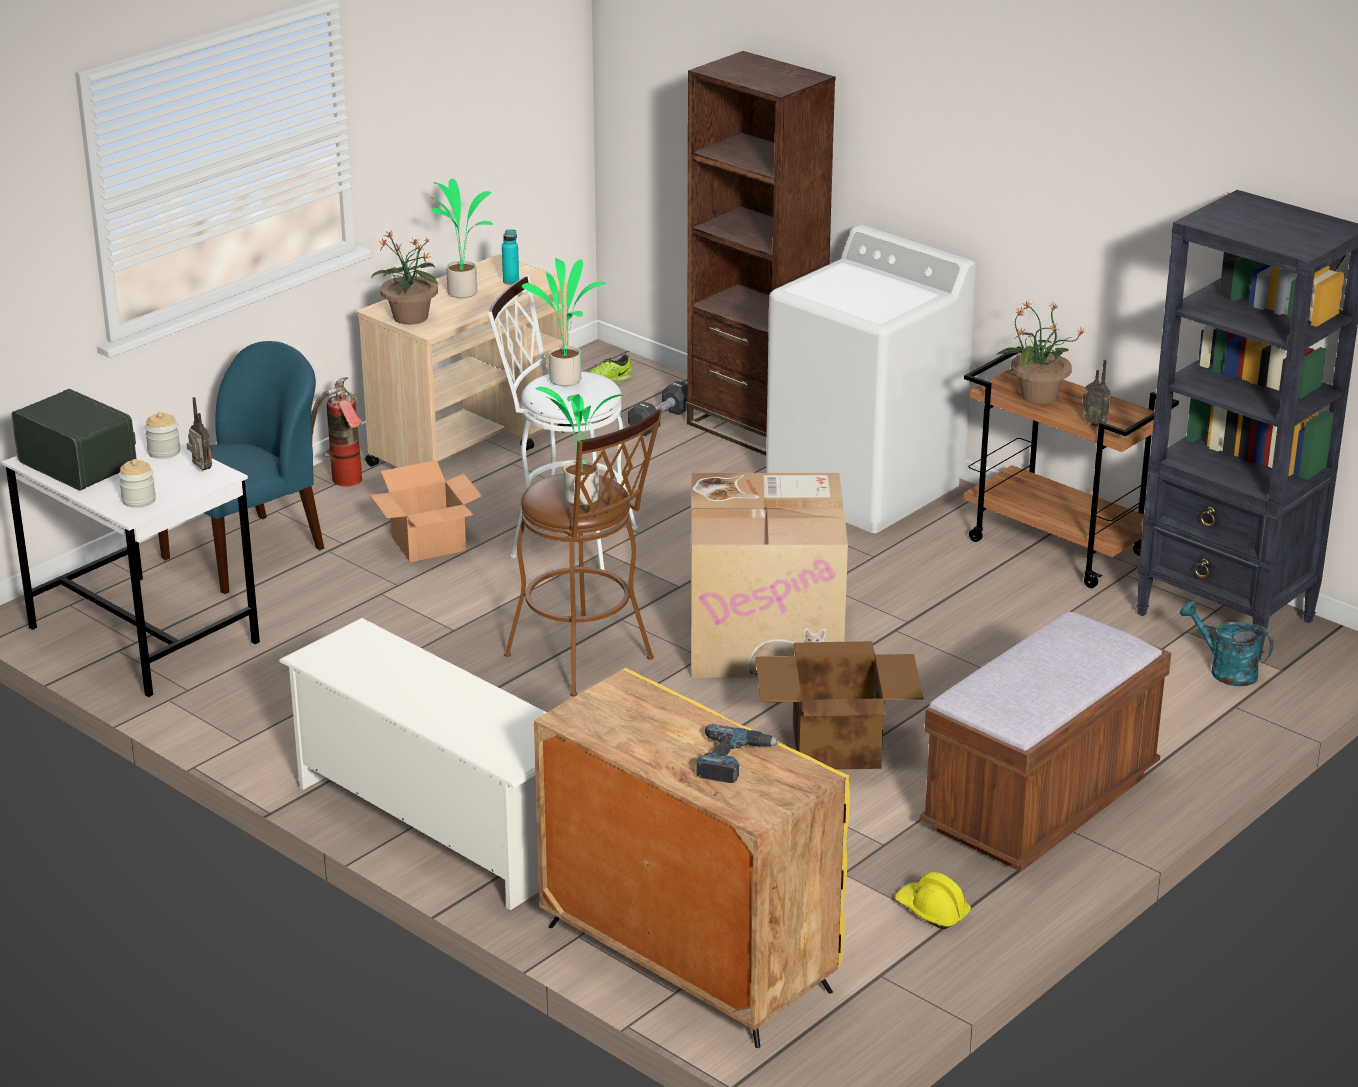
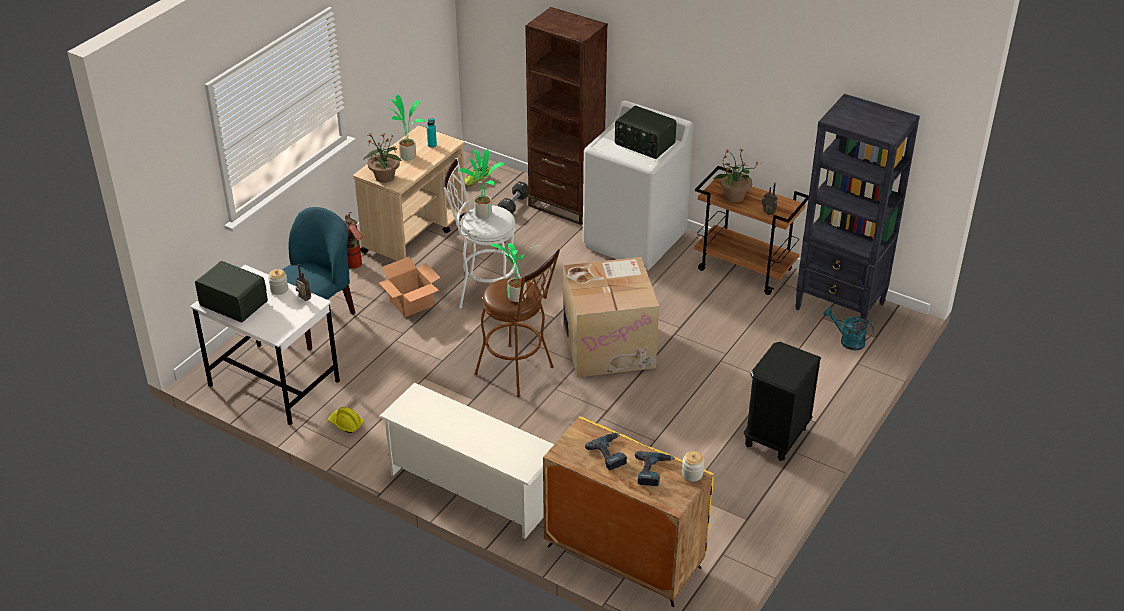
camera: 10 degrees left, 10 degrees up
jar [119,459,156,508] -> jar moved to [682,451,704,482]
cardboard box [755,641,923,770] -> none
yellow hard hat [895,872,971,929] -> yellow hard hat moved to [328,407,364,433]
brown bench [920,612,1171,872] -> black nightstand [744,342,821,461]
none -> power drill [585,433,627,470]
none -> radio [615,106,677,159]

